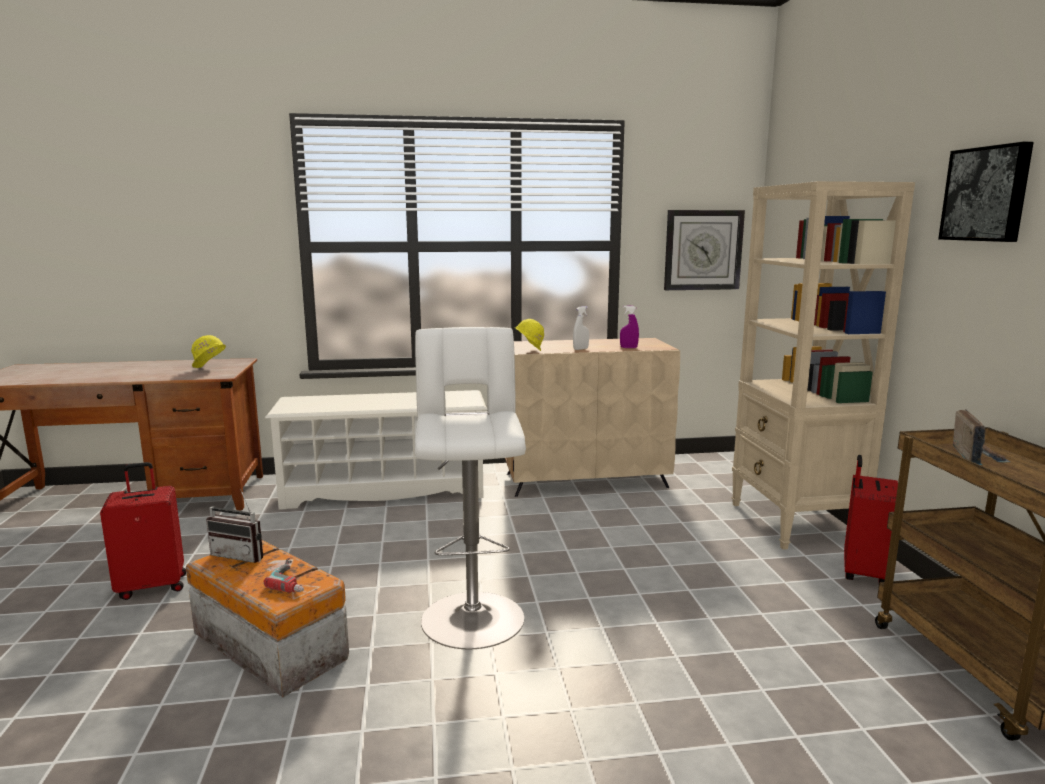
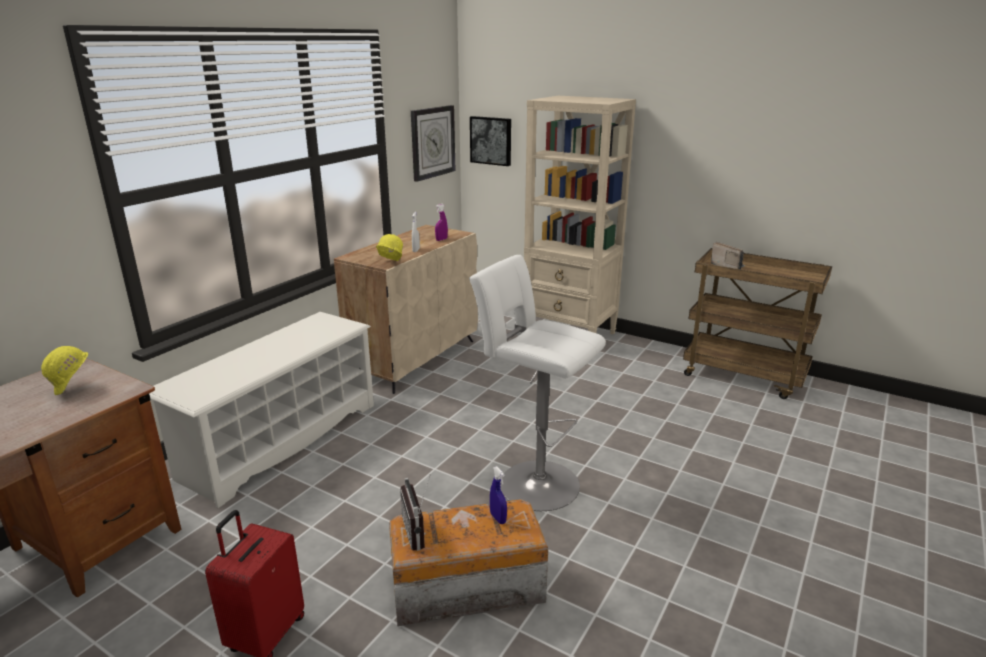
camera: 50 degrees left, 10 degrees up
radio [206,489,263,563] -> radio turned 105 degrees clockwise [400,474,431,551]
power drill [264,558,304,593] -> blue spray bottle [490,466,507,524]
red suitcase [844,455,898,582] -> none
picture [938,142,1034,242] -> picture moved to [470,116,511,166]

